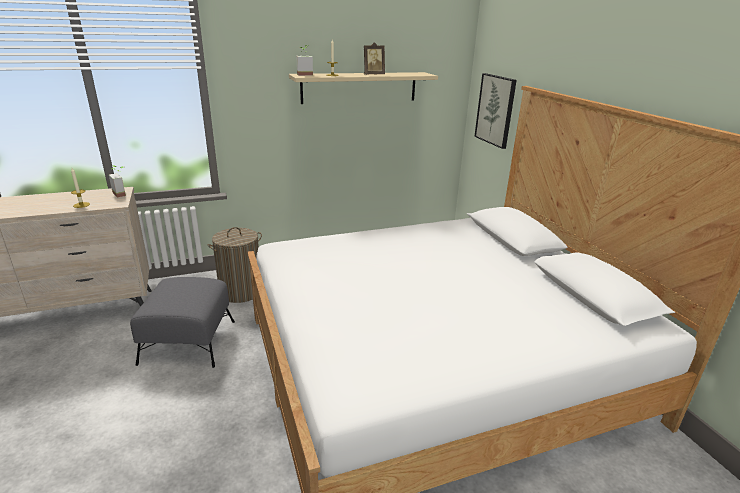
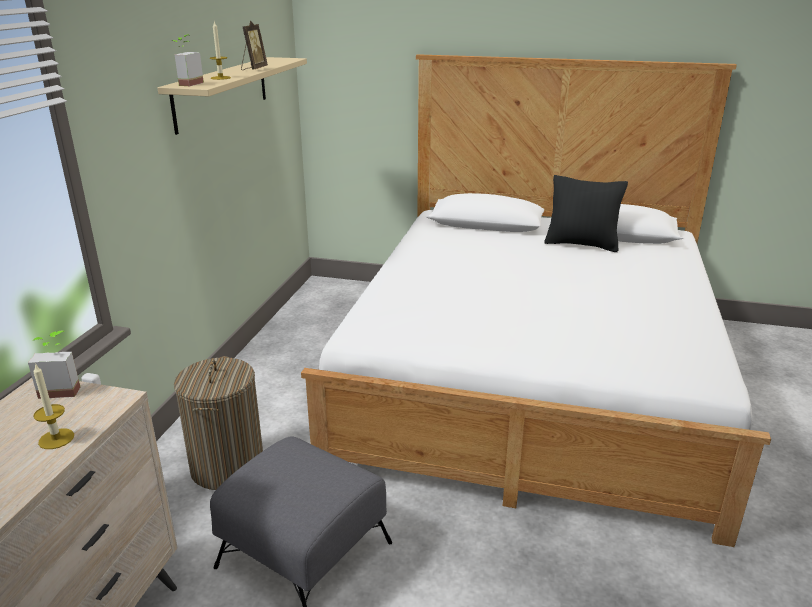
camera: 55 degrees left, 0 degrees up
picture [474,73,517,149] -> none
none -> black pillow [544,175,628,252]

